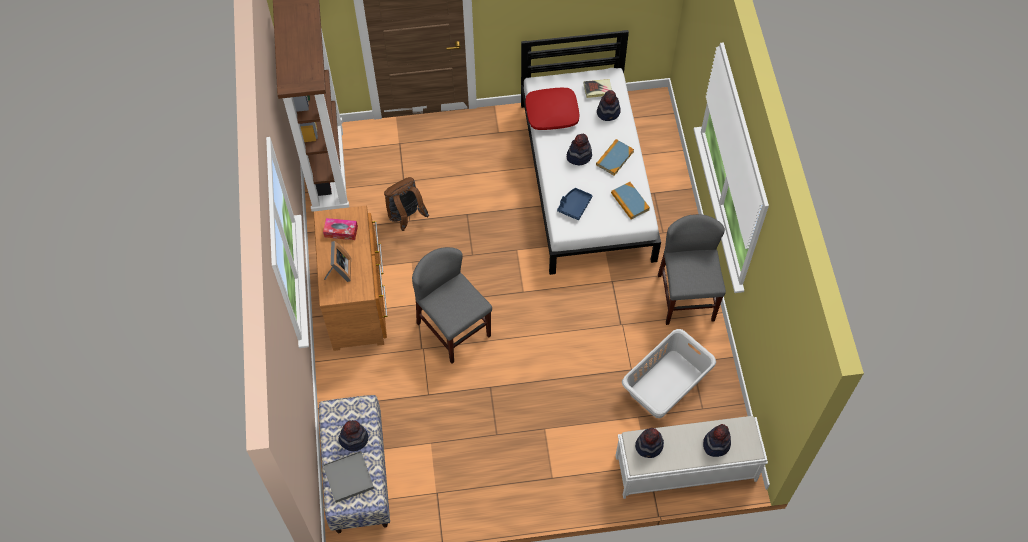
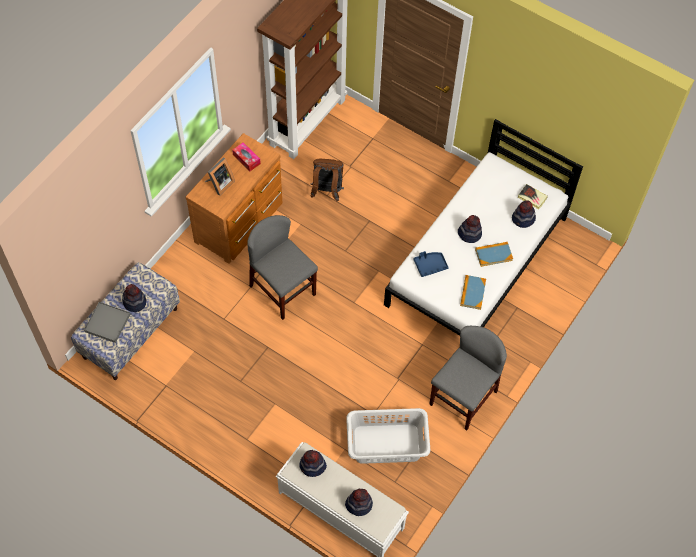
camera: 40 degrees right, 0 degrees up
grey chair [412,247,492,363] -> grey chair turned 45 degrees counterclockwise [247,215,318,320]
red pillow [525,88,580,130] -> none

